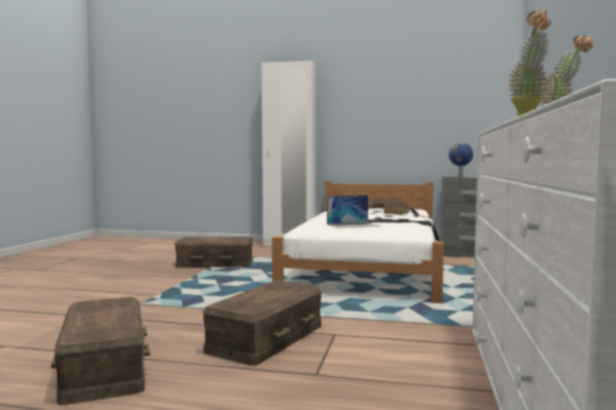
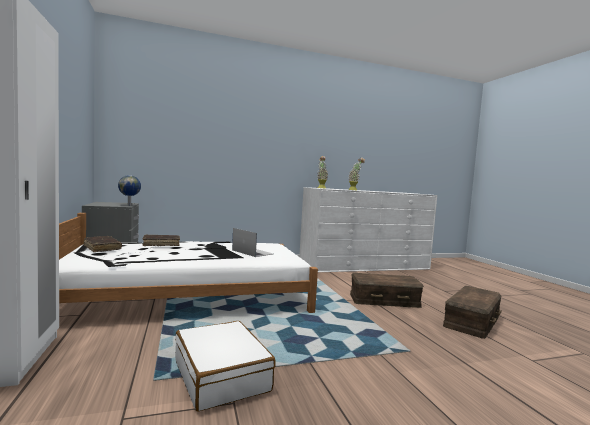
camera: 120 degrees left, 0 degrees up
brown storage box [175,237,253,268] -> white suitcase [175,321,276,411]

